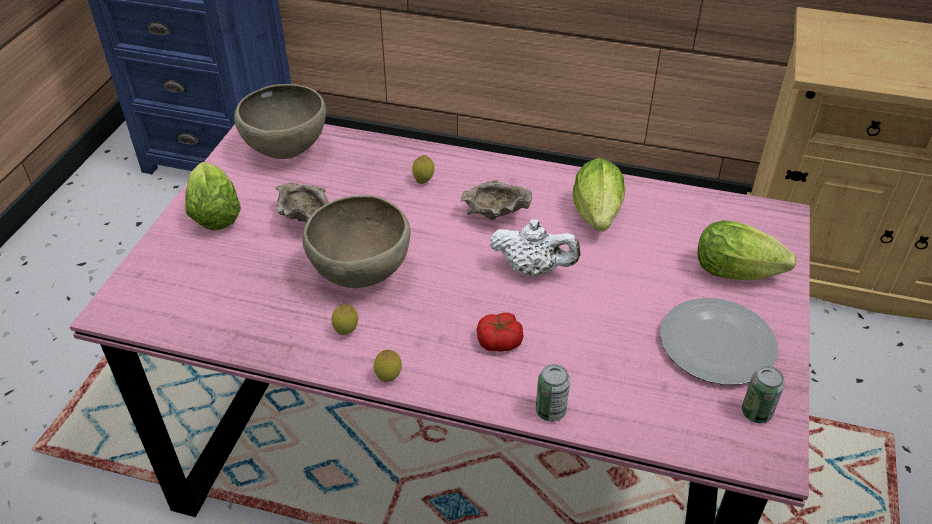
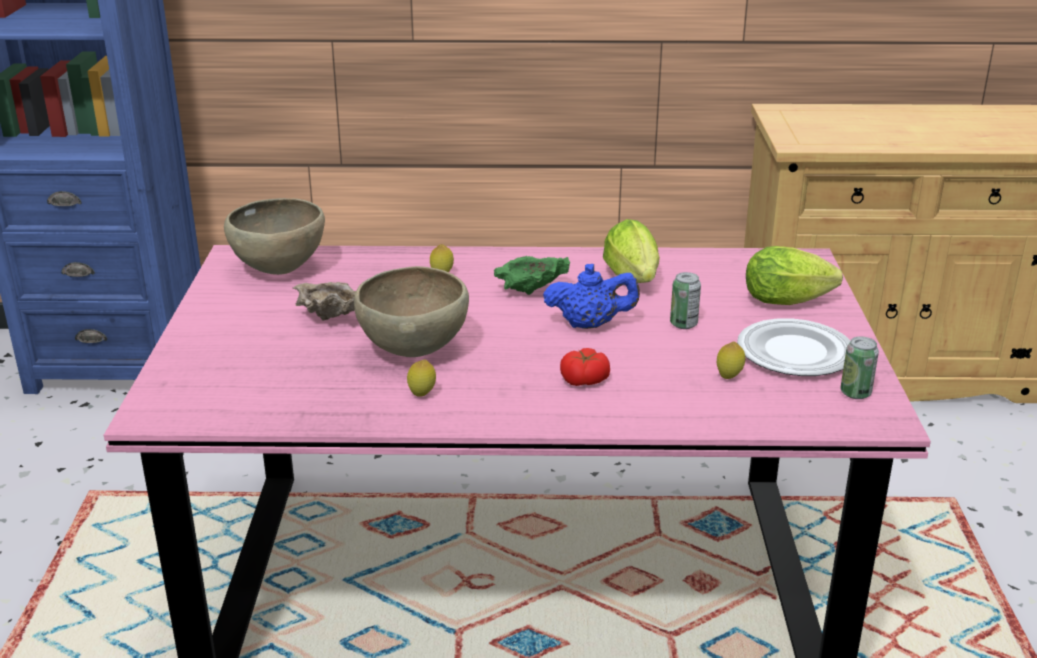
camera: 15 degrees left, 15 degrees down
lettuce [185,162,241,230] -> none
lemon [373,350,402,382] -> lemon moved to [717,342,745,379]
beige bowl [460,180,532,220] -> green bowl [494,256,570,295]
white teapot [490,219,581,277] -> blue teapot [543,264,640,329]
can [536,364,570,422] -> can moved to [670,272,701,329]

